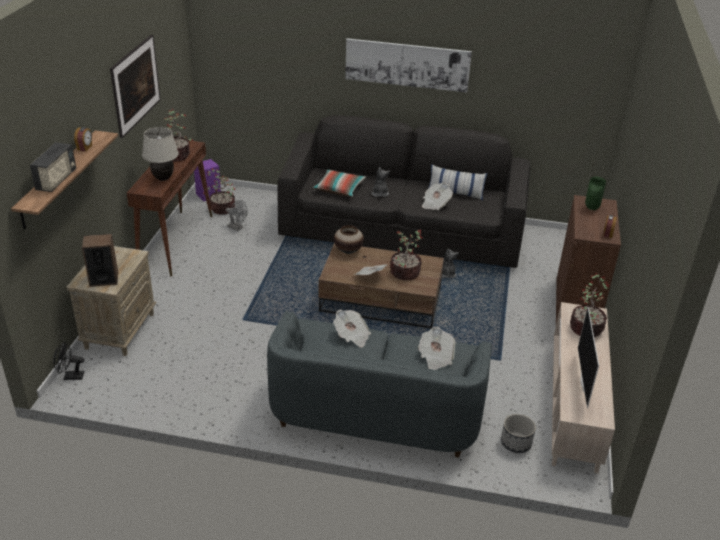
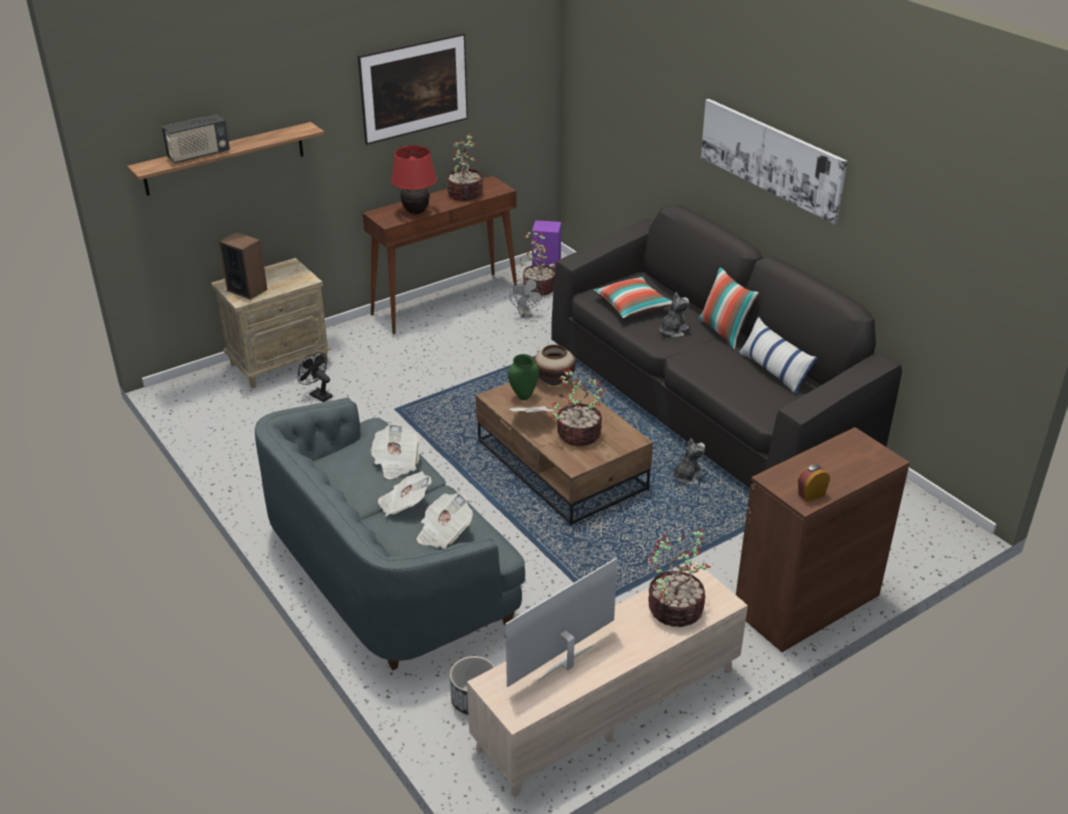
camera: 45 degrees right, 0 degrees up
black fan [53,342,84,380] -> black fan moved to [298,352,333,402]
alarm clock [74,127,92,152] -> none
beige table lamp [142,127,179,181] -> red table lamp [391,145,437,215]
newspaper [422,183,453,210] -> newspaper moved to [378,472,431,516]
green vase [585,177,606,210] -> green vase moved to [508,354,539,401]
none -> pillow [698,268,759,349]

